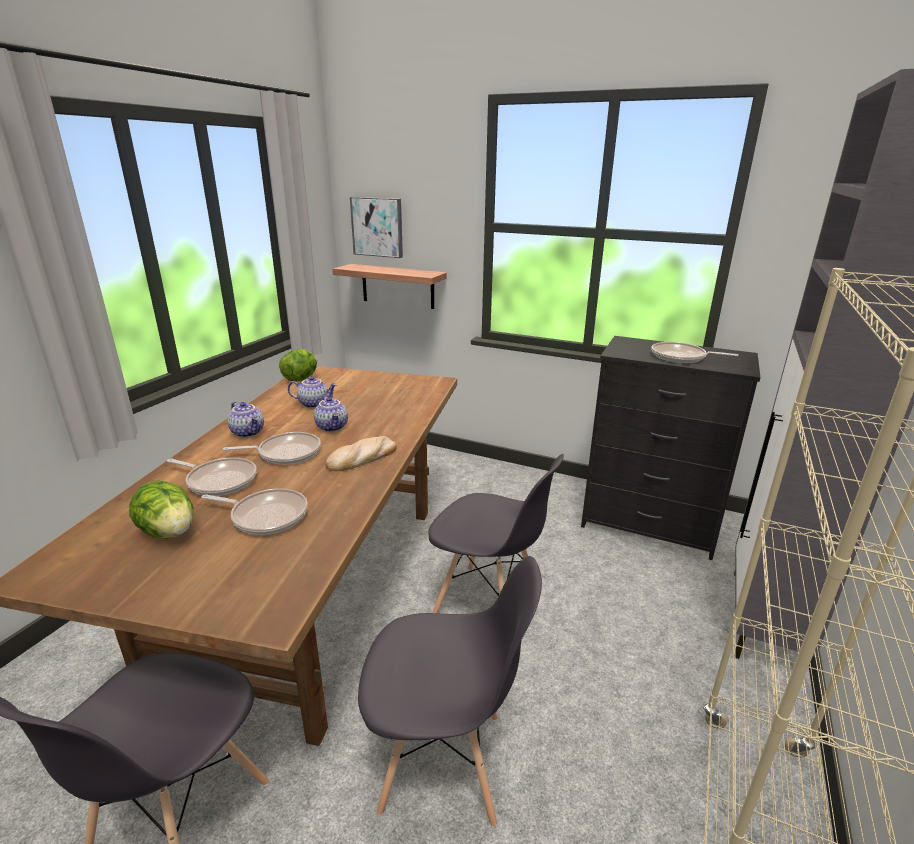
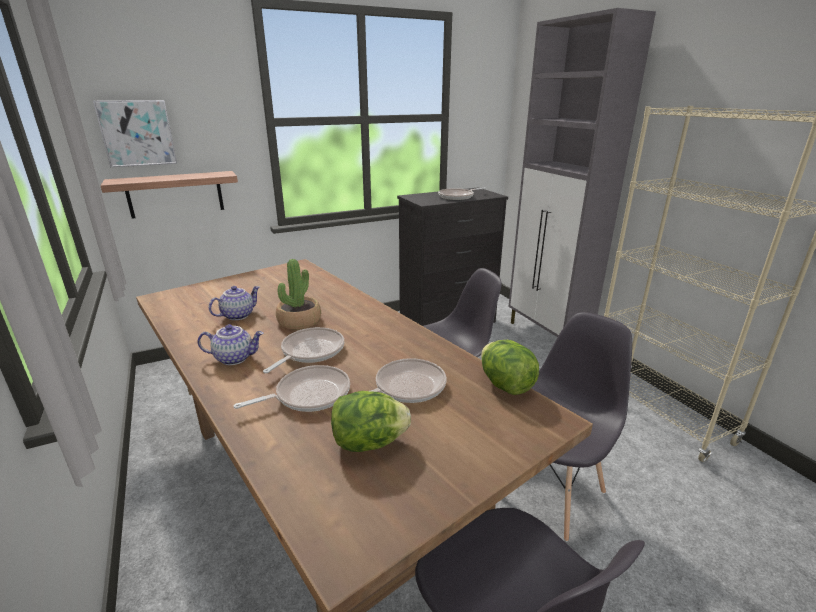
camera: 50 degrees left, 0 degrees up
lettuce [279,349,317,381] -> lettuce moved to [481,340,539,395]
teapot [314,395,348,432] -> potted plant [276,259,321,329]
bread [325,436,397,471] -> none

